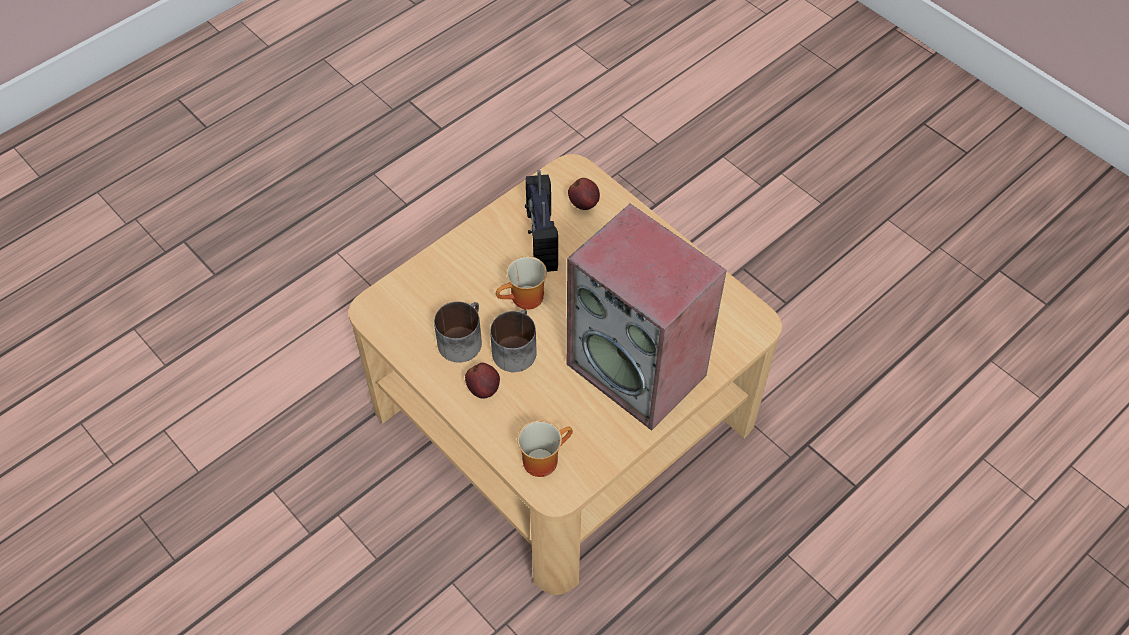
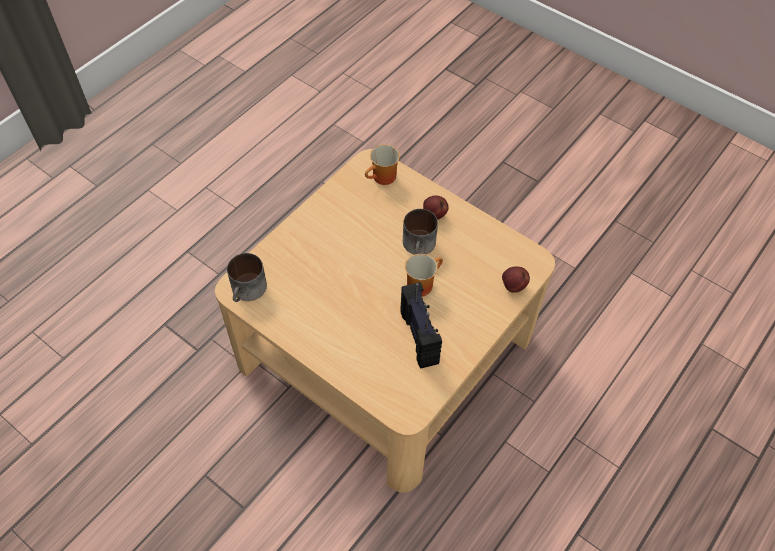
camera: 170 degrees right, 0 degrees up
mug [434,301,482,362] -> mug moved to [227,253,267,302]
speaker [567,204,727,431] -> none
apple [568,178,600,210] -> apple moved to [502,266,530,293]

